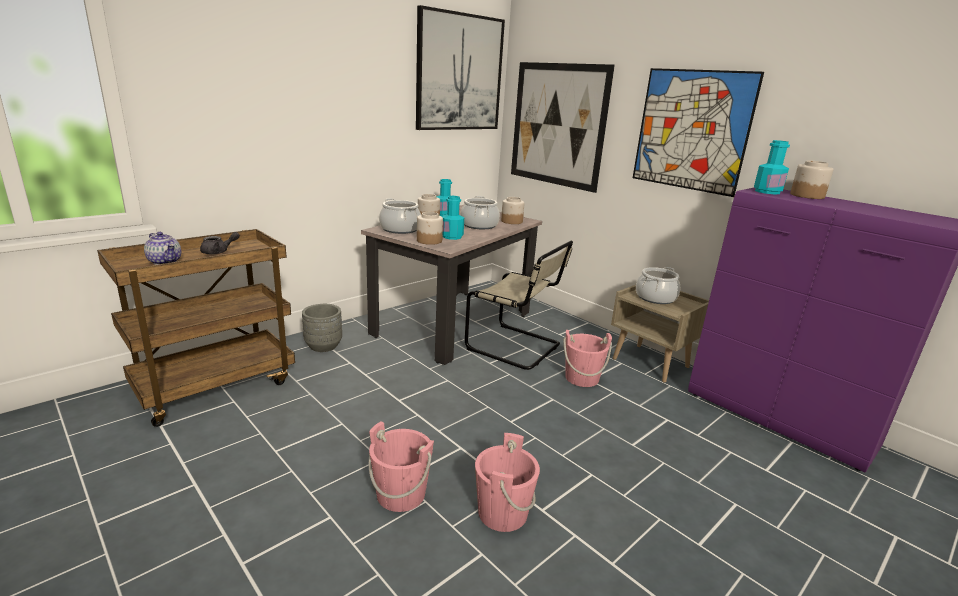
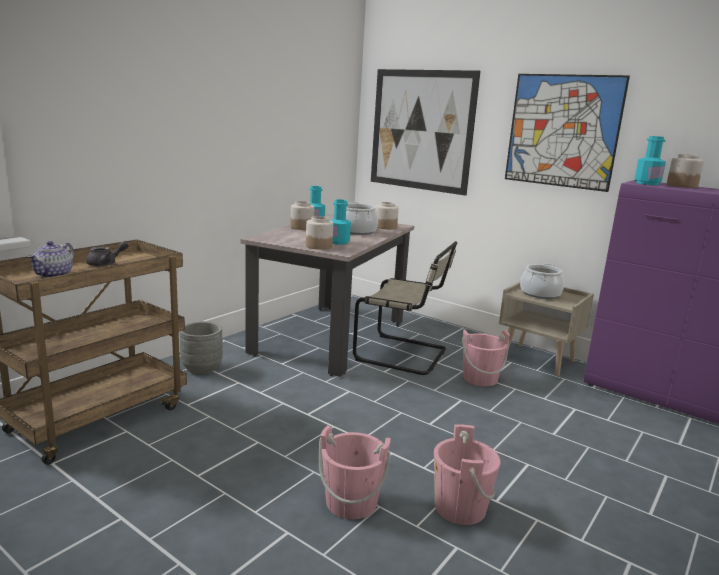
camera: 10 degrees left, 5 degrees down
teapot [144,232,181,265] -> teapot turned 75 degrees clockwise [27,241,74,278]
cooking pot [379,198,421,234] -> none
picture [416,5,505,130] -> none

